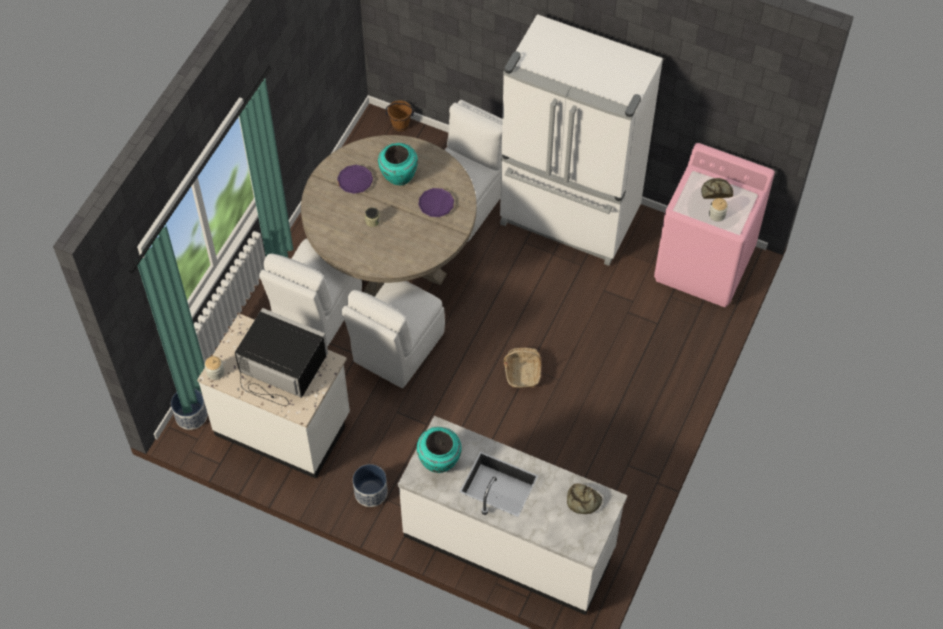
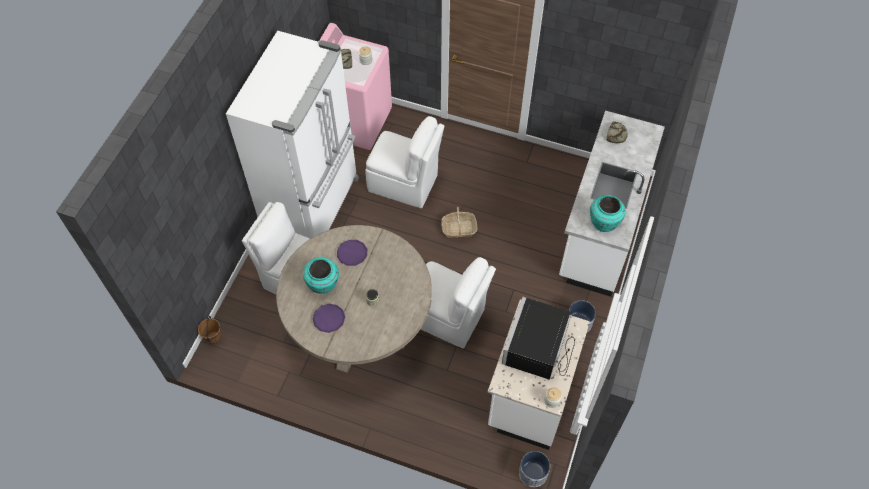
camera: 95 degrees left, 0 degrees up
white chair [259,238,362,347] -> white chair moved to [365,116,444,208]

